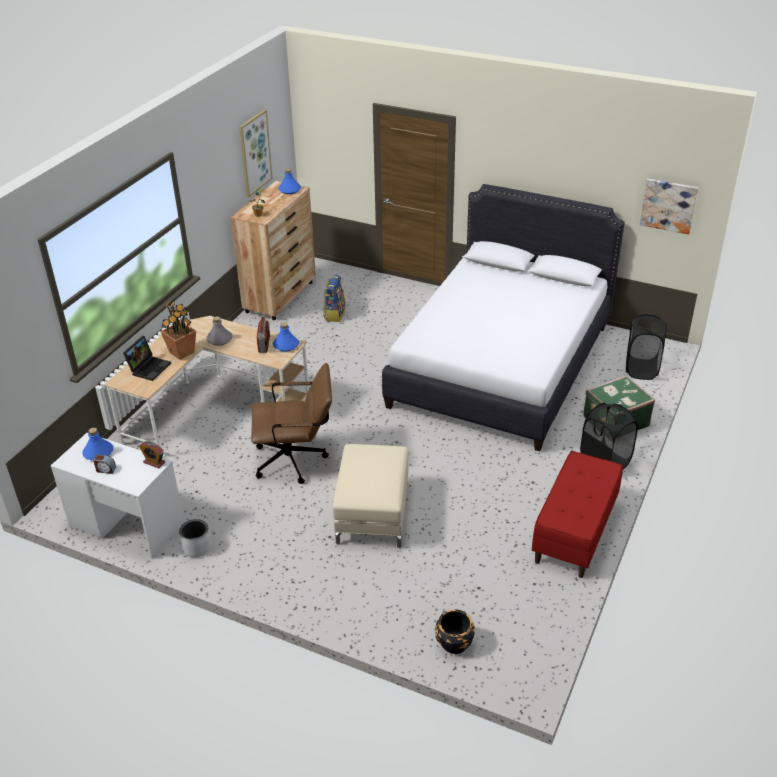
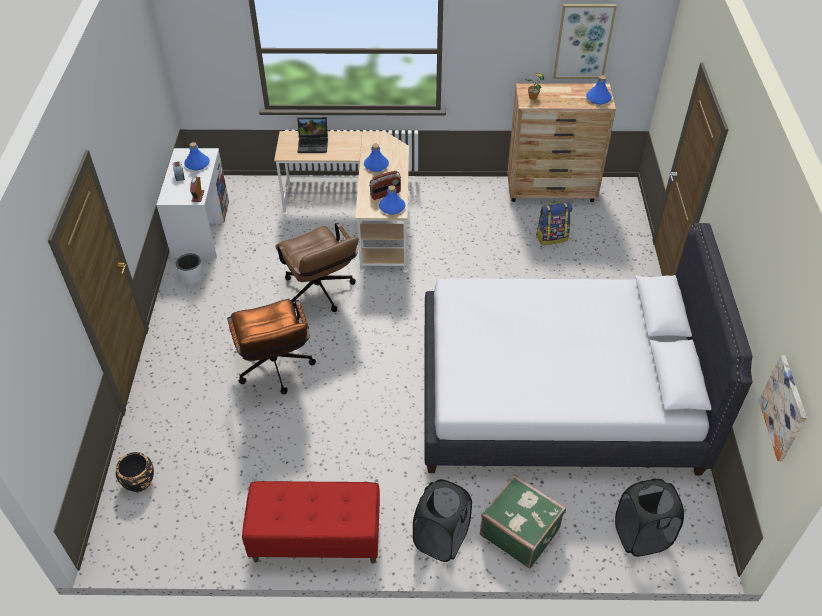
camera: 65 degrees right, 10 degrees up
potted plant [160,300,196,360] -> none
grey bottle [206,317,232,346] -> blue bottle [364,144,389,172]
beige ottoman [333,444,409,549] -> brown office chair [227,299,316,394]

